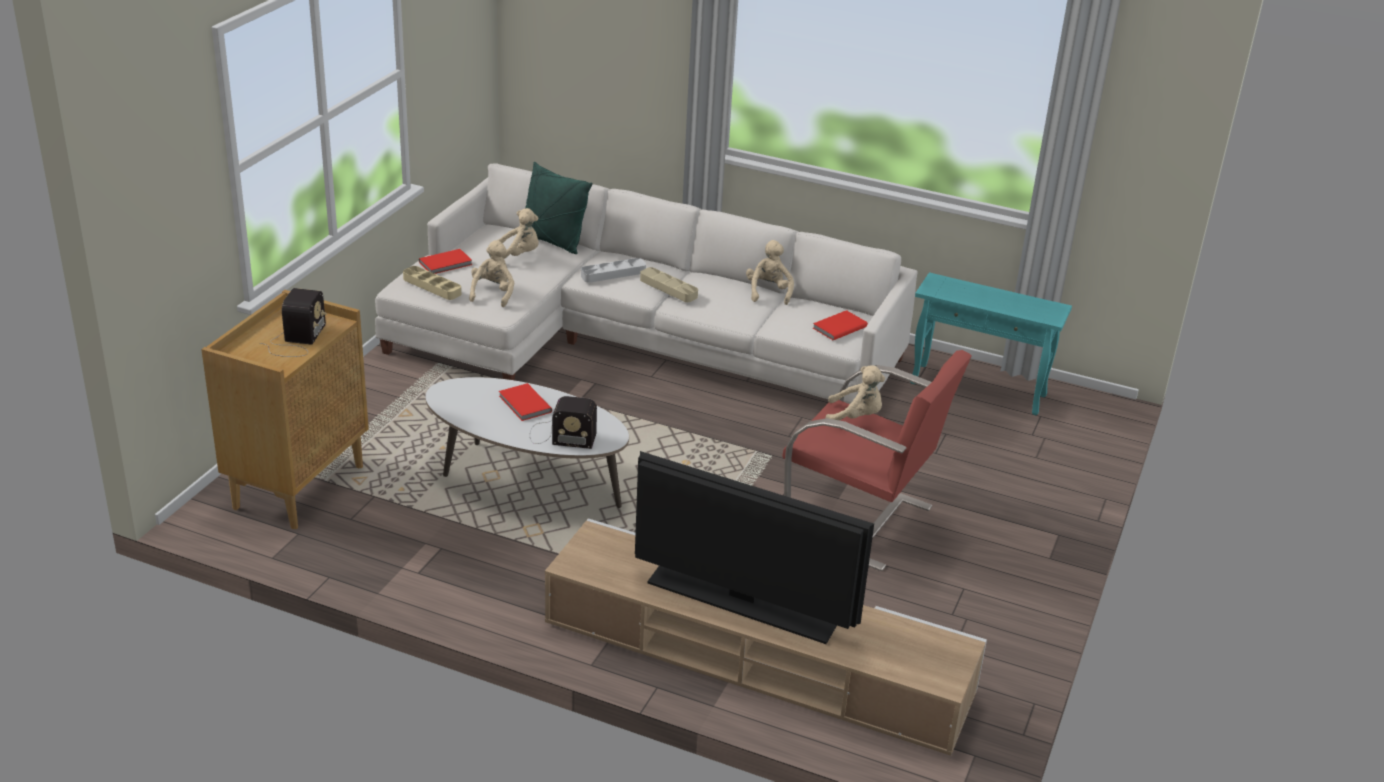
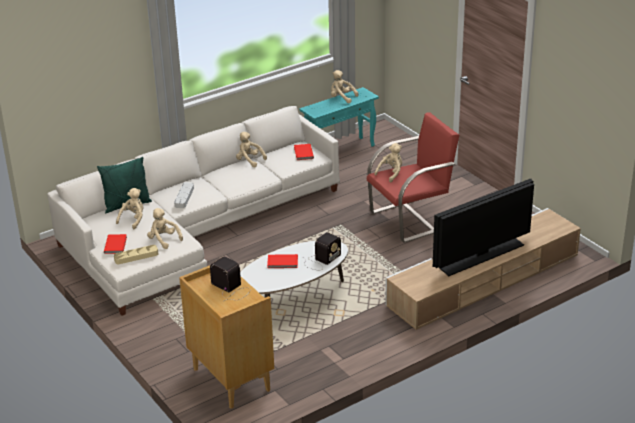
camera: 55 degrees left, 0 degrees up
beige tray [640,267,698,302] -> none
none -> beige plush toy [331,70,359,103]

